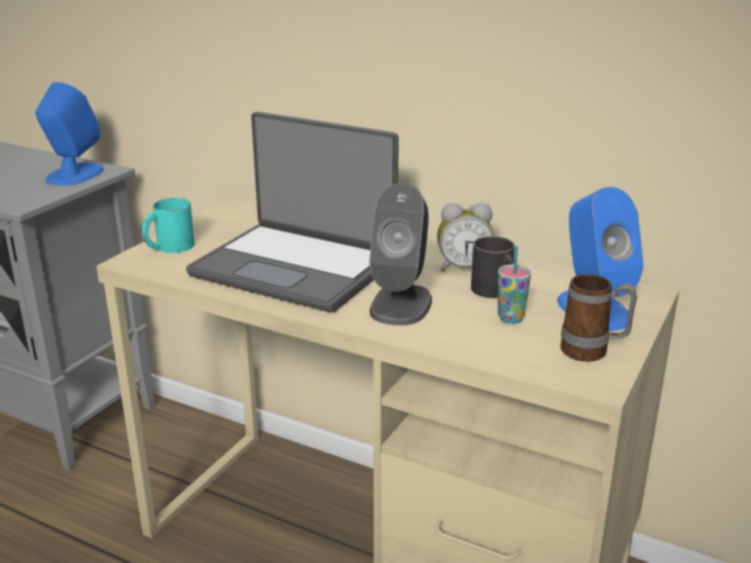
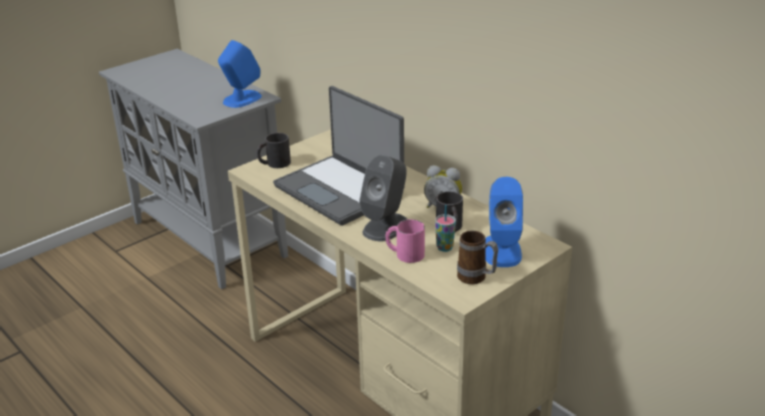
camera: 20 degrees right, 5 degrees up
turquoise mug [142,198,195,253] -> black mug [257,133,291,168]
none -> pink mug [385,219,425,263]

